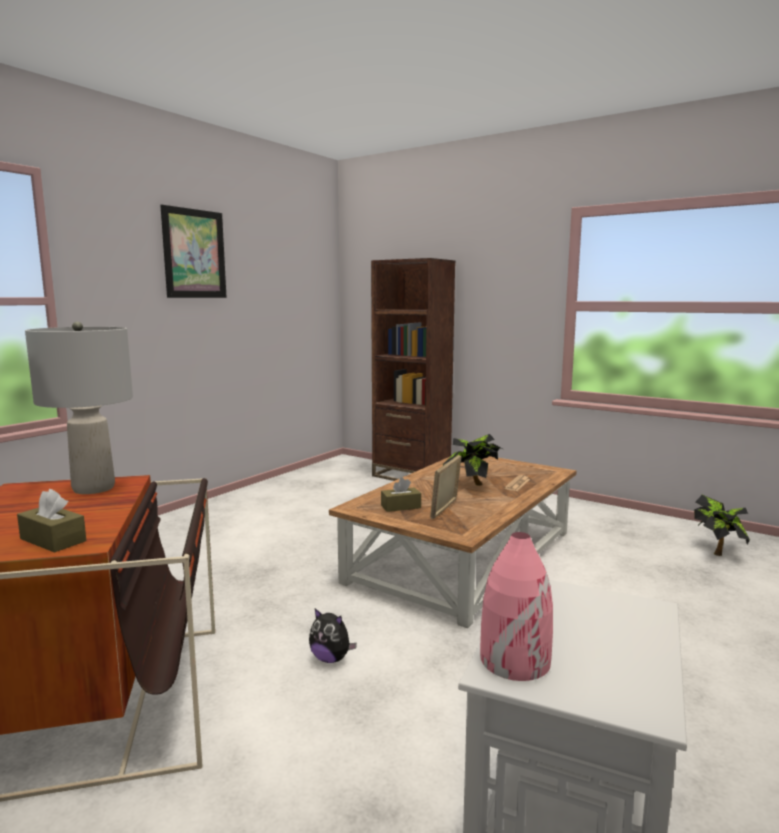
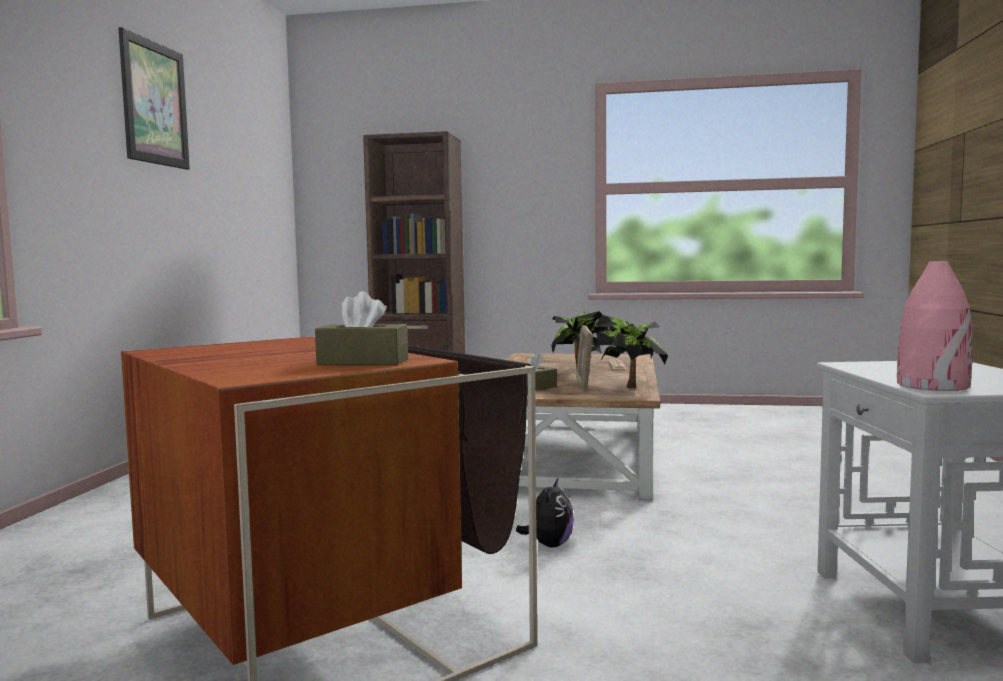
camera: 25 degrees left, 5 degrees down
grey table lamp [25,322,133,494] -> none
plush toy [309,609,357,663] -> plush toy turned 75 degrees counterclockwise [516,478,574,547]
potted plant [694,495,750,556] -> potted plant moved to [596,315,668,388]

